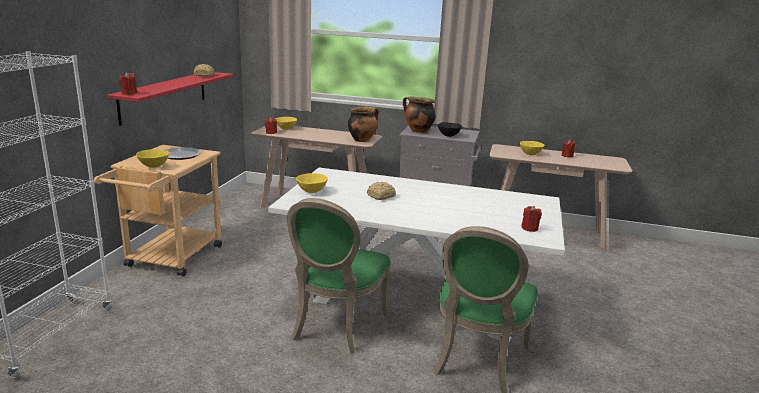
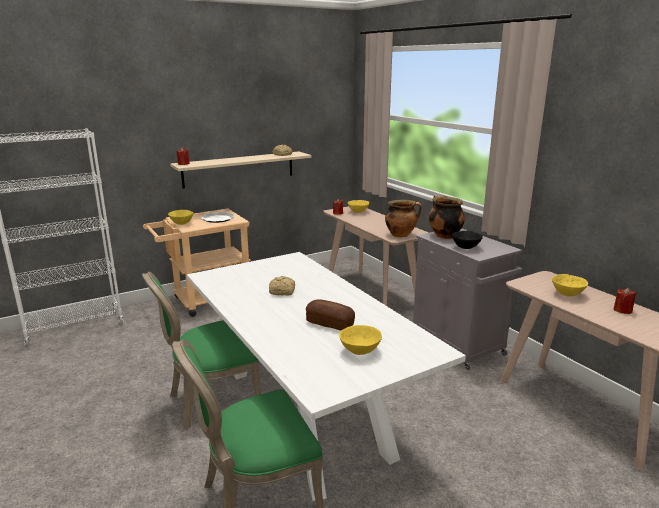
camera: 45 degrees right, 0 degrees up
red shelf [107,72,234,126] -> beige shelf [170,151,311,188]
yellow bowl [296,173,328,193] -> yellow bowl moved to [339,325,382,355]
red candle [521,206,542,232] -> none
none -> bread [306,299,355,331]

